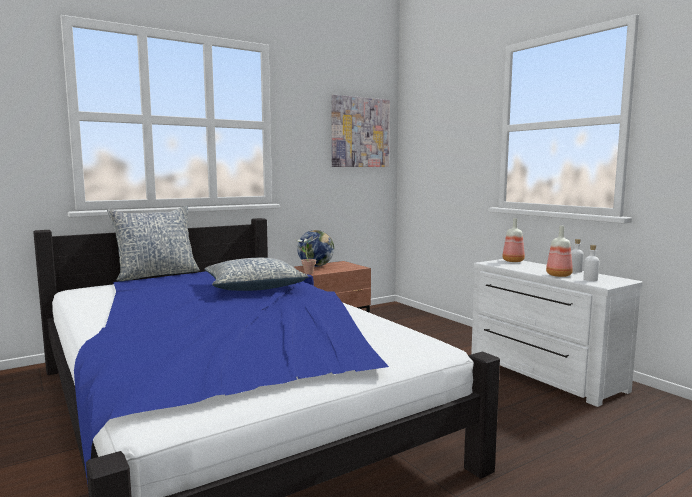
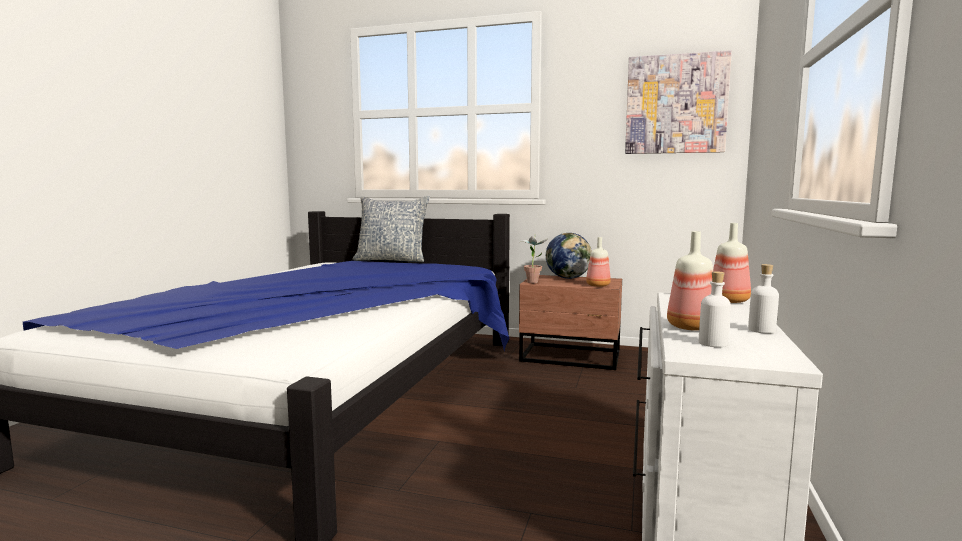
camera: 50 degrees right, 0 degrees up
pillow [205,258,309,291] -> none
none -> bottle [586,237,611,287]

